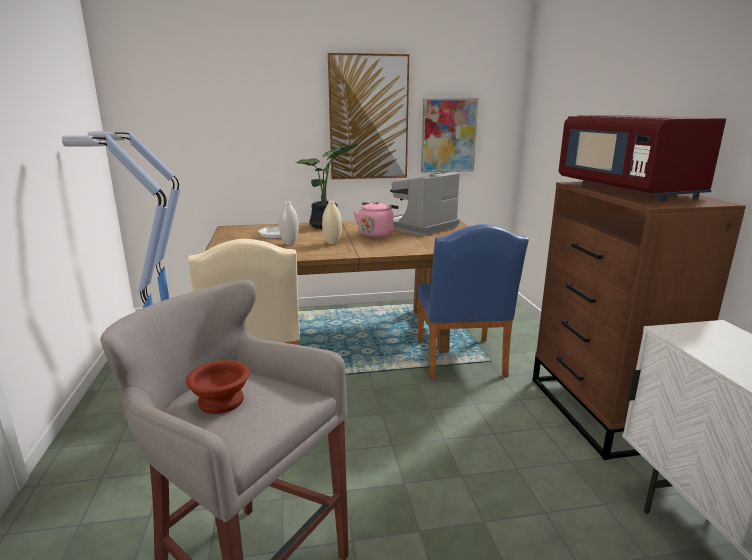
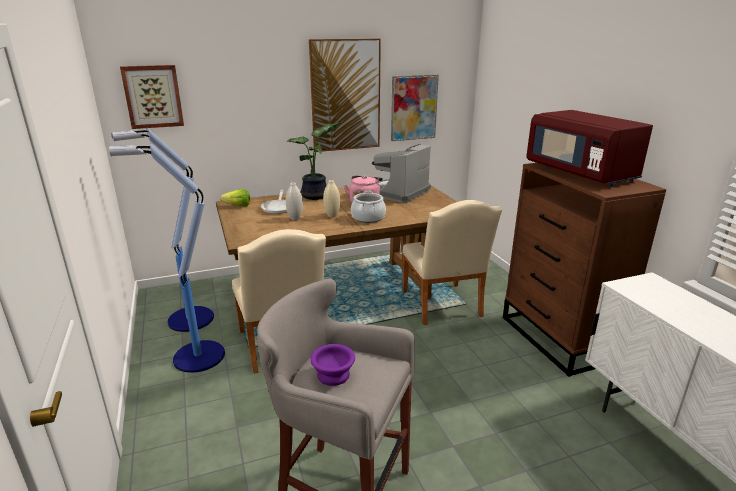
camera: 10 degrees left, 5 degrees up
brown bowl [186,360,249,414] -> purple bowl [310,344,355,386]
blue chair [417,224,529,380] -> beige chair [402,200,502,325]
none -> picture [120,65,184,129]
none -> lettuce [220,189,250,207]
none -> cooking pot [351,191,386,223]

